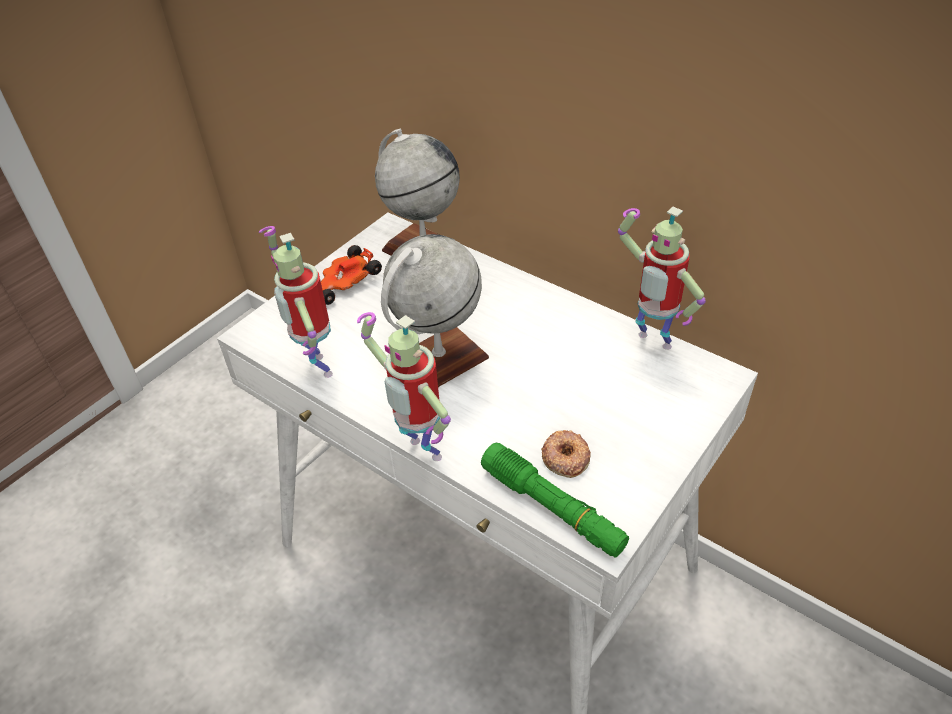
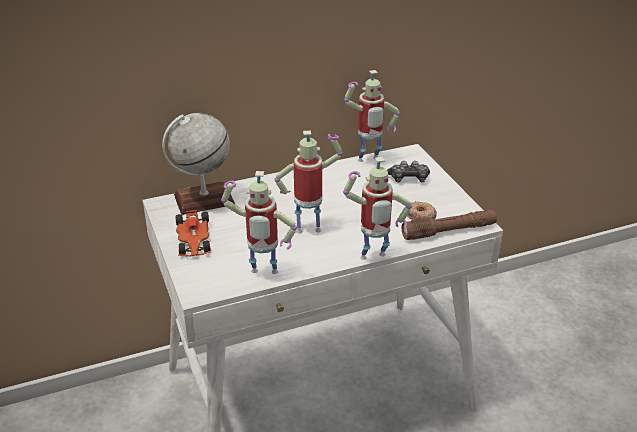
camera: 60 degrees left, 10 degrees down
globe [381,234,489,387] -> toy robot [274,131,343,233]
green flashlight [481,443,629,558] -> brown flashlight [402,210,497,240]
none -> game controller [387,161,430,183]

